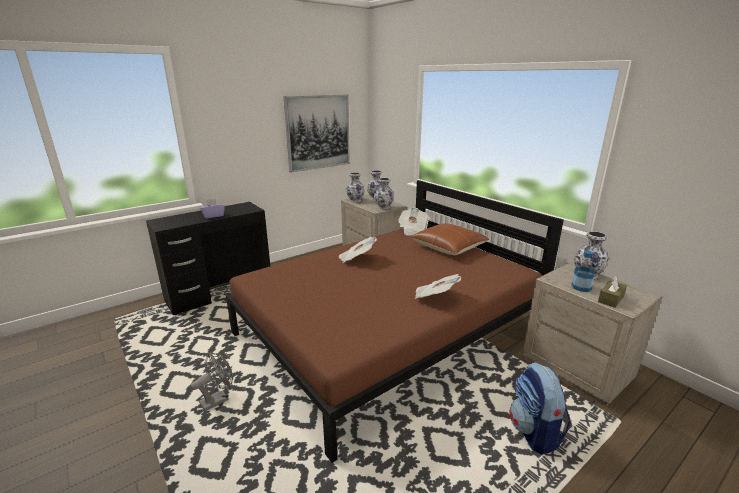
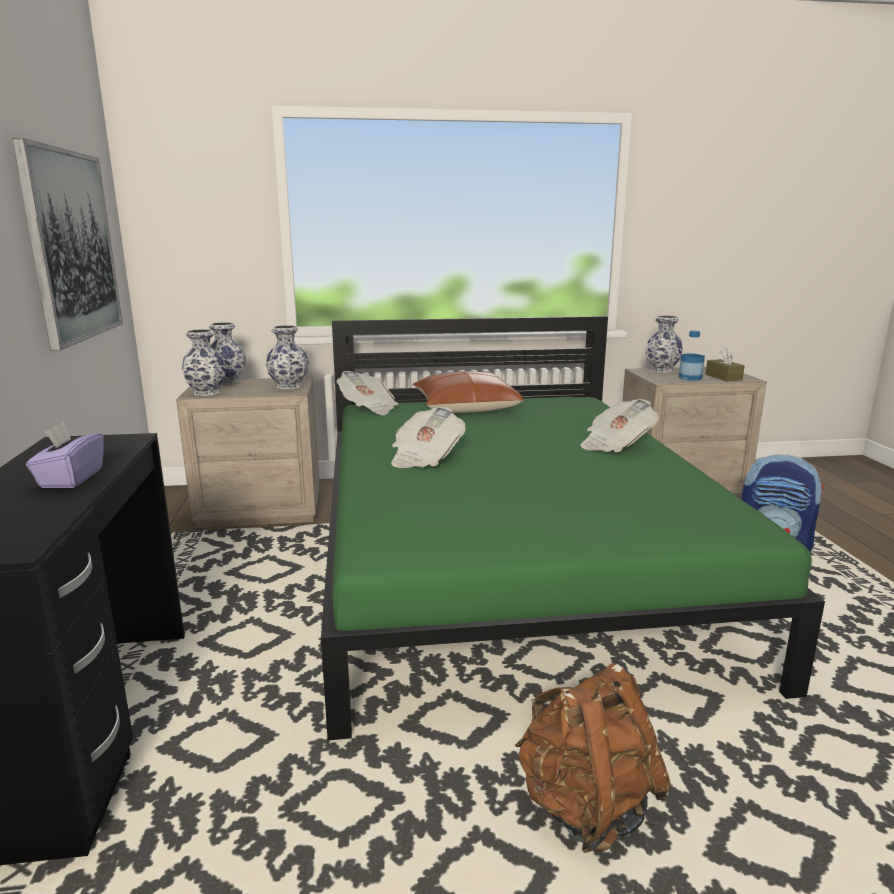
camera: 60 degrees left, 5 degrees down
grey fan [191,352,233,411] -> brown backpack [515,663,671,853]
brown bed [226,180,564,463] -> green bed [321,316,825,740]

